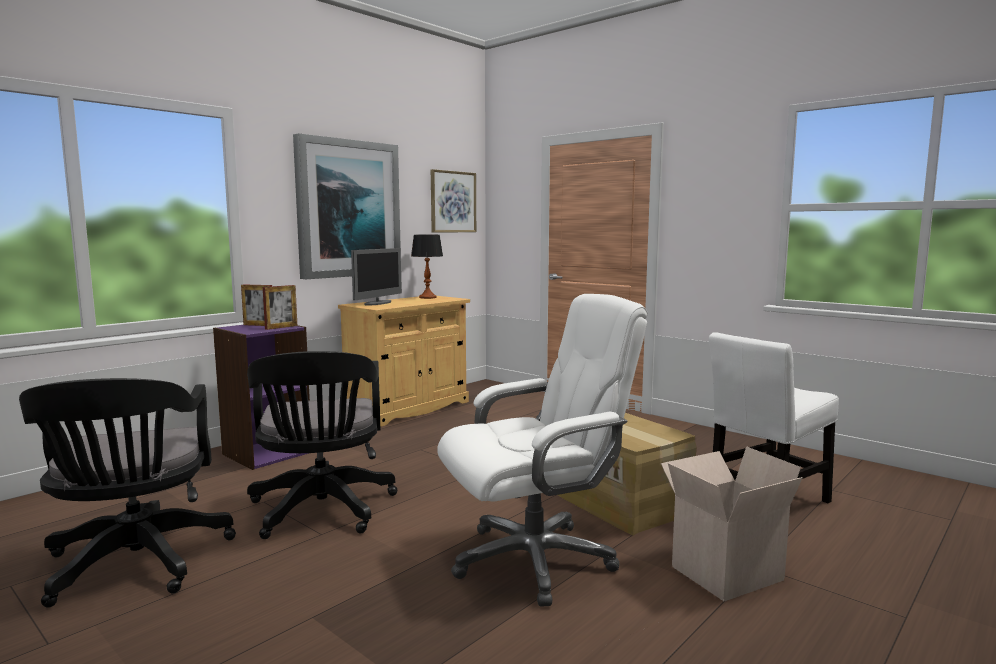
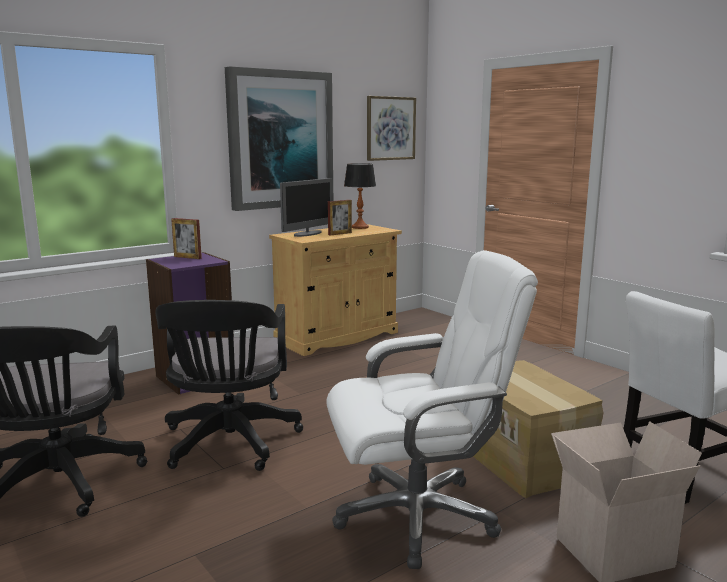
camera: 10 degrees right, 5 degrees up
picture frame [263,285,297,330] -> picture frame moved to [328,200,352,236]

